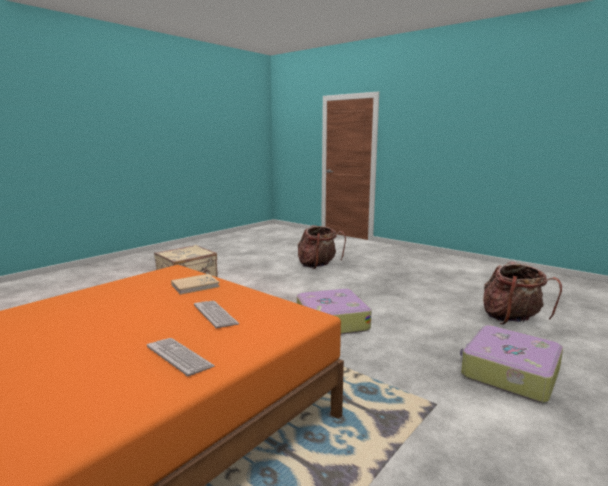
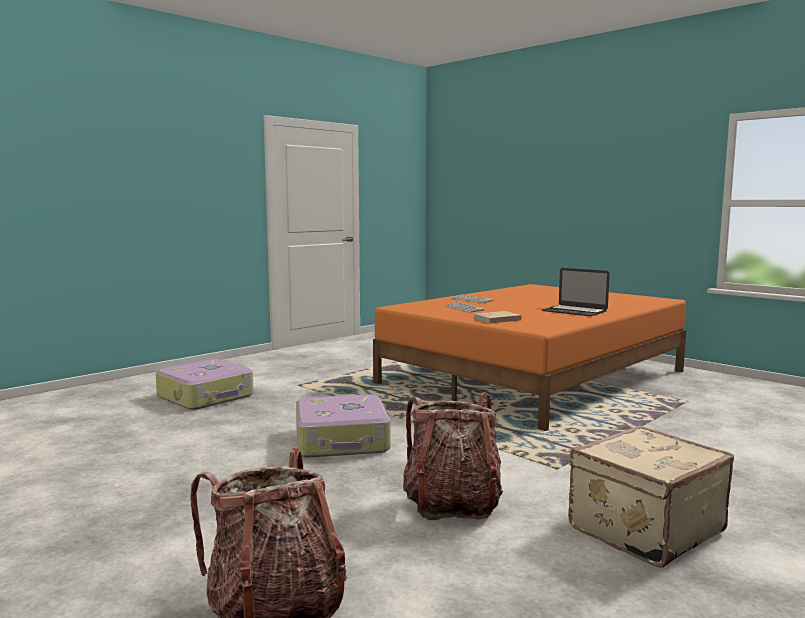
camera: 175 degrees left, 5 degrees down
backpack [483,262,562,324] -> backpack moved to [403,392,503,520]
none -> laptop [542,268,610,316]

